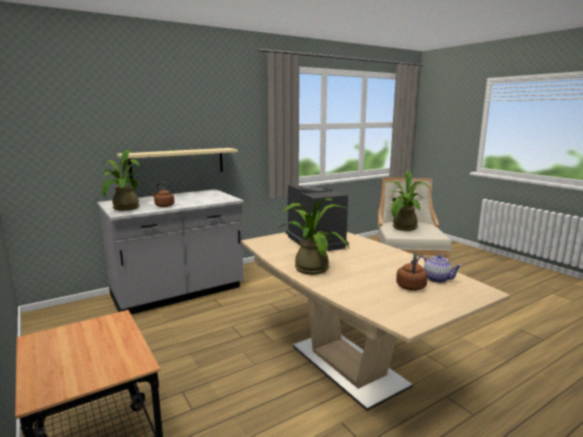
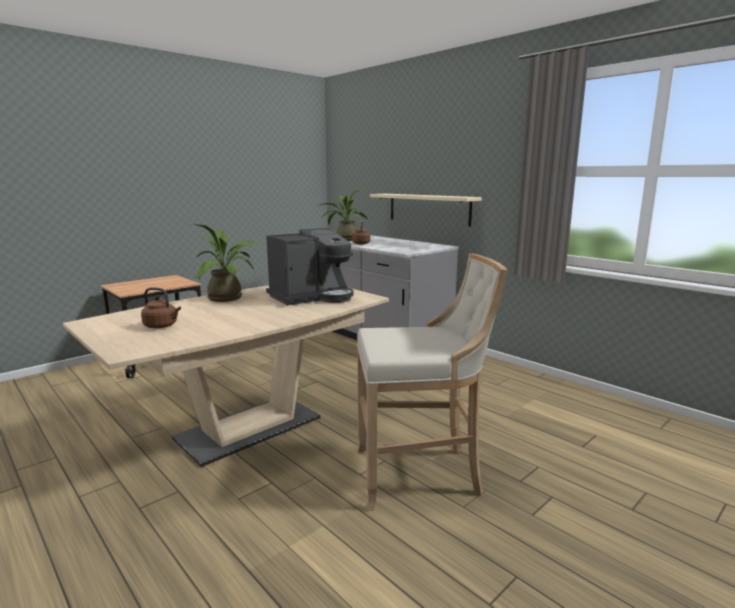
camera: 80 degrees right, 0 degrees up
potted plant [383,171,431,231] -> none
teapot [416,254,462,283] -> none

